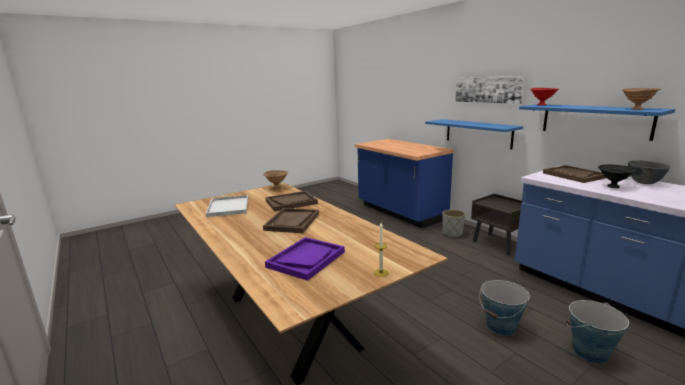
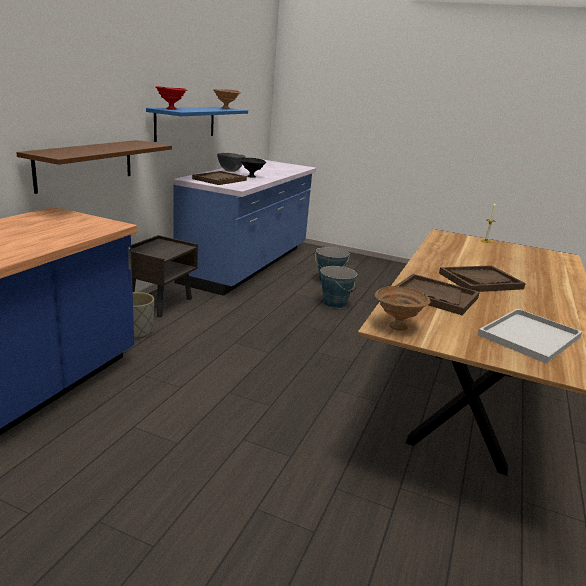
camera: 125 degrees left, 5 degrees up
purple tray [265,237,345,281] -> none
blue shelf [425,119,523,149] -> brown shelf [16,140,172,194]
picture [455,76,525,104] -> none

